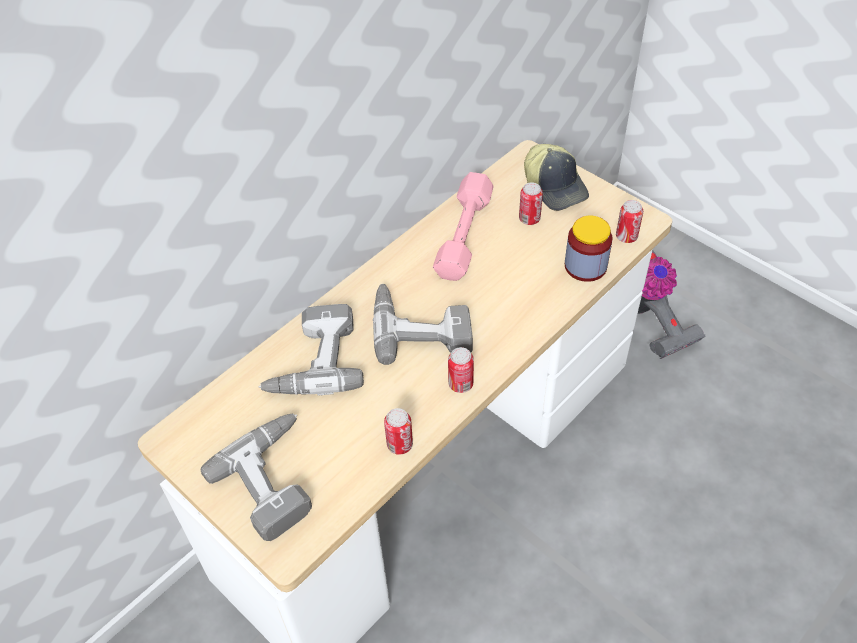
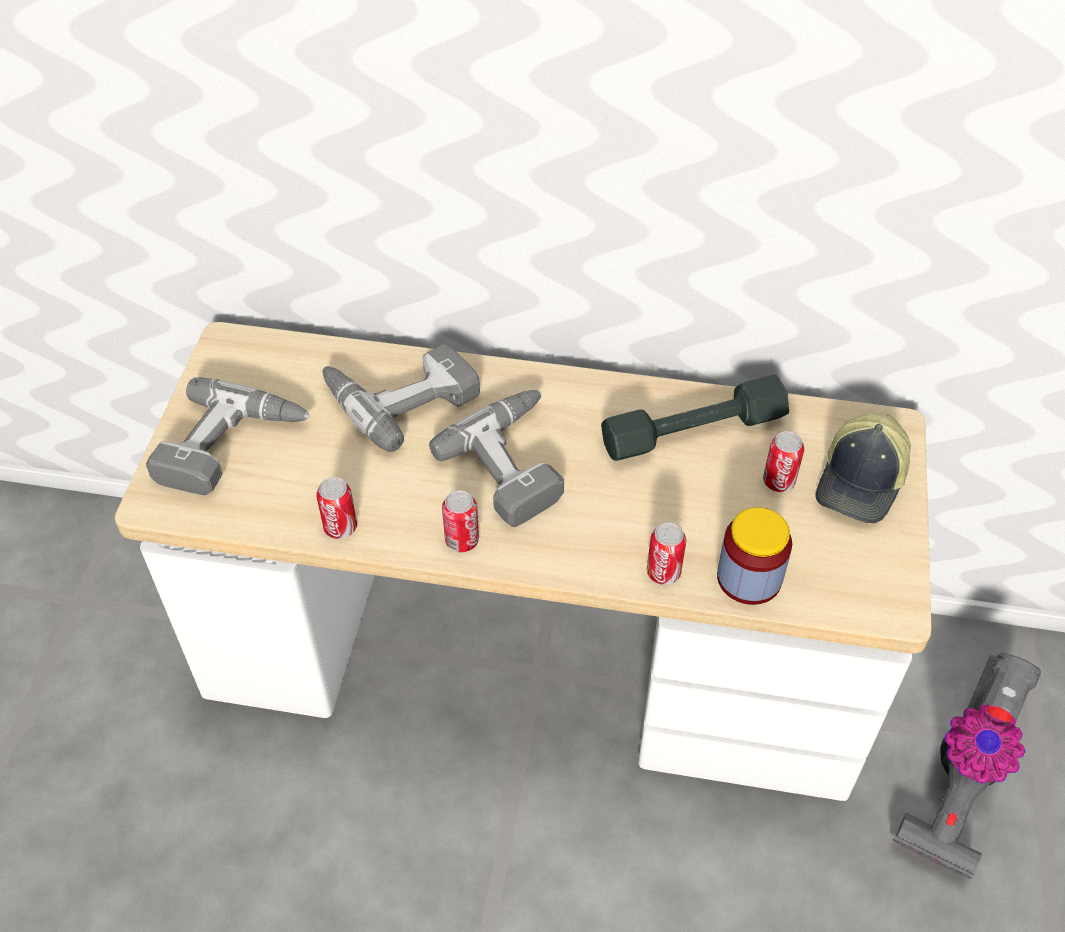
camera: 55 degrees right, 0 degrees up
pink dumbbell [433,172,494,281] -> grey dumbbell [601,374,789,461]
can [616,200,643,243] -> can moved to [647,522,686,585]

